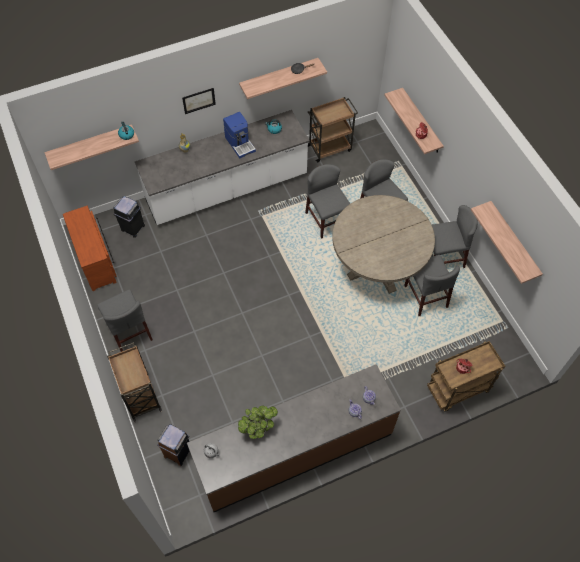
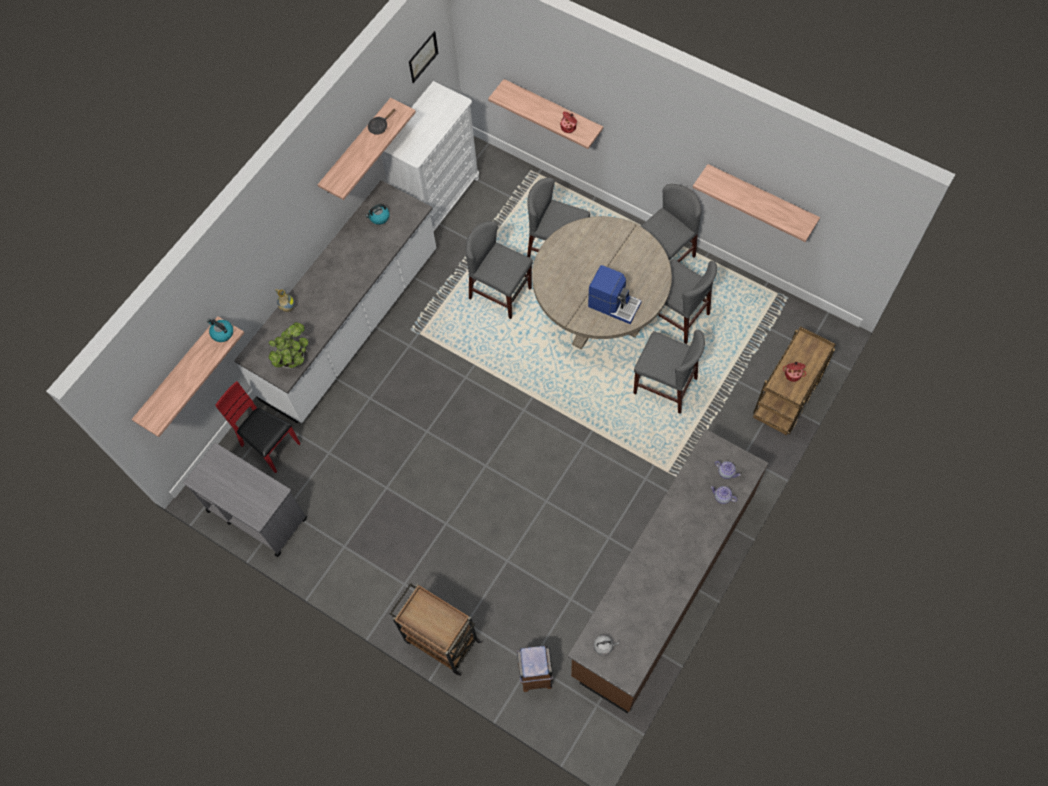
camera: 30 degrees left, 5 degrees up
brown dresser [63,206,117,291] -> grey cart [183,443,307,557]
grey chair [97,290,153,352] -> grey chair moved to [633,330,705,414]
black trash can [113,196,145,238] -> red chair [216,381,301,473]
picture [182,88,216,114] -> picture moved to [409,31,438,83]
coffee machine [223,112,256,158] -> coffee machine moved to [588,265,641,324]
potted plant [238,405,278,439] -> potted plant moved to [268,322,308,368]
brown cart [308,97,358,163] -> white dresser [381,81,479,232]

